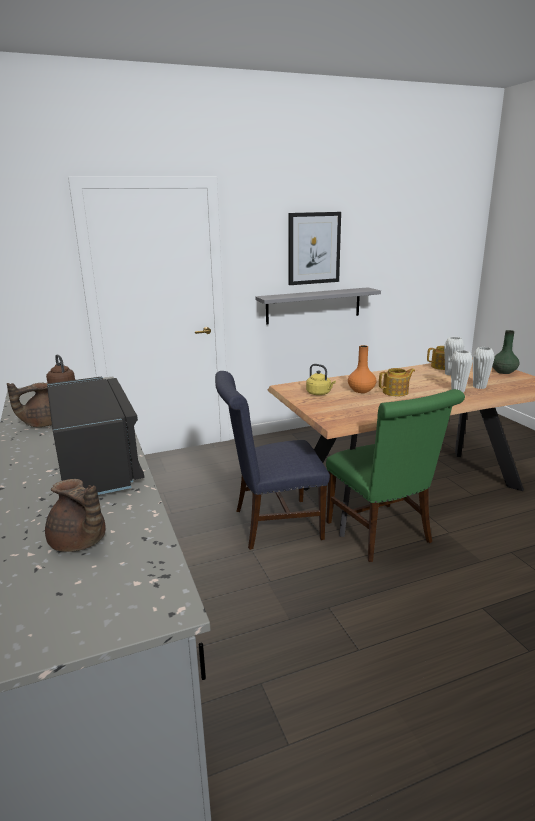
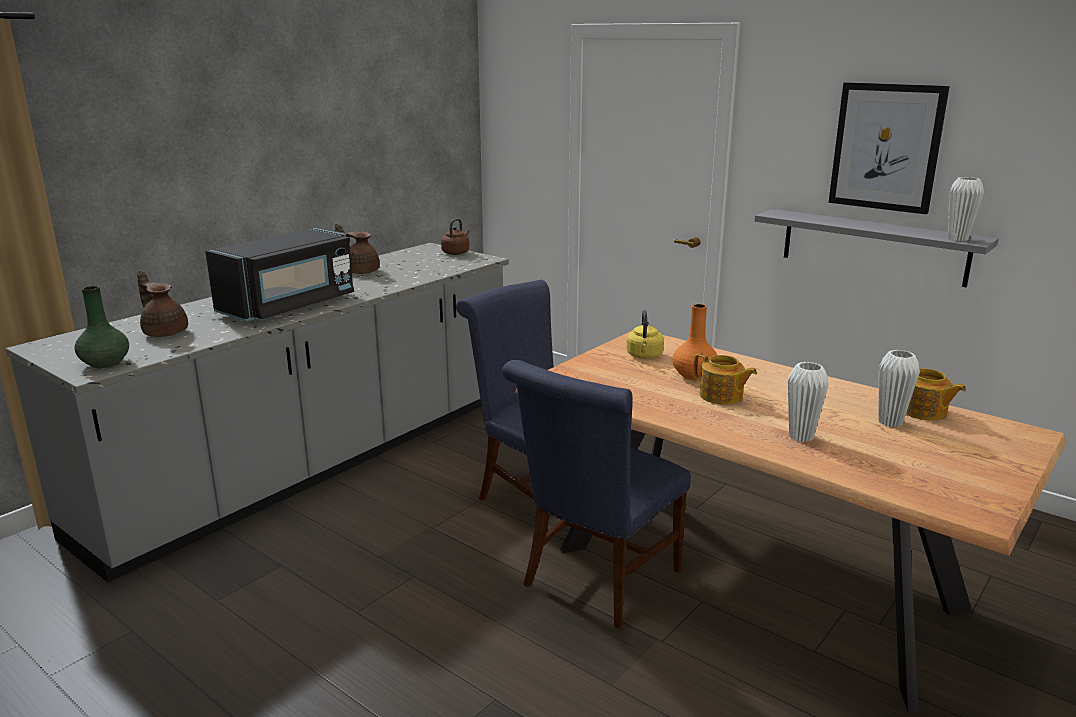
camera: 60 degrees right, 0 degrees up
brown teapot [45,479,106,552] -> brown teapot turned 120 degrees clockwise [137,270,188,337]
green chair [326,389,465,562] -> blue chair [502,360,691,629]
white vase [473,347,495,389] -> white vase moved to [948,177,984,241]
green vase [492,330,519,374] -> green vase moved to [74,286,129,368]

